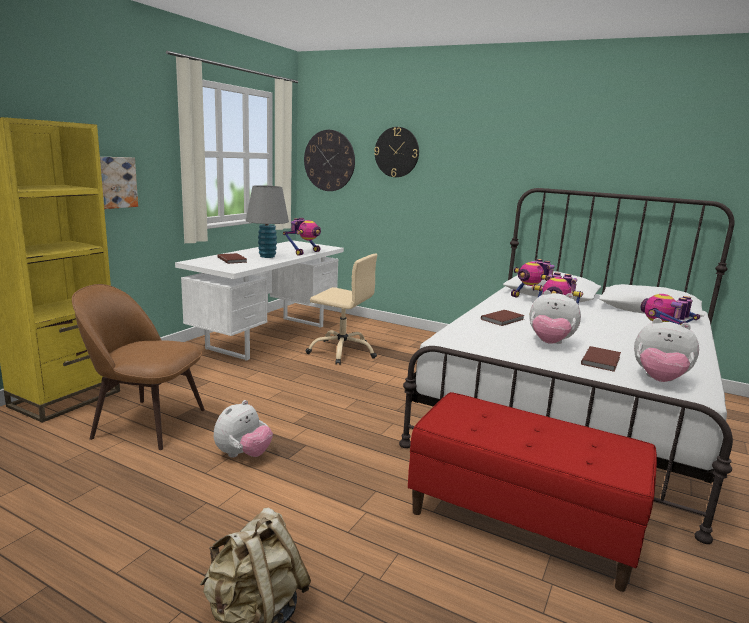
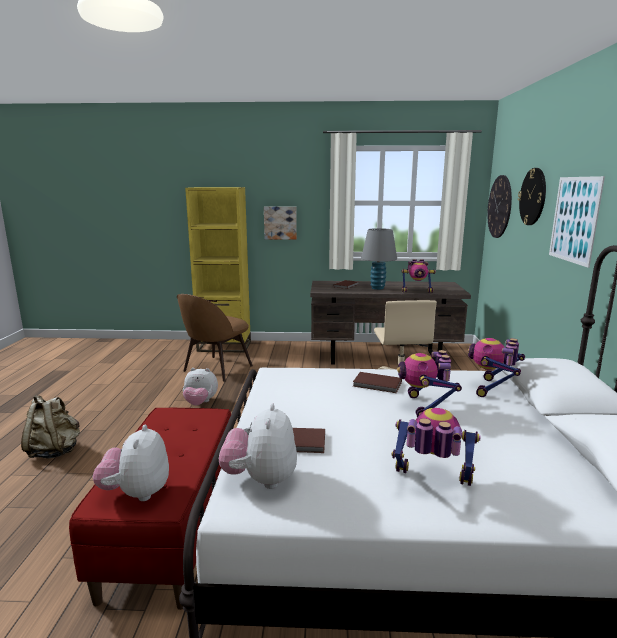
camera: 65 degrees right, 0 degrees up
brown chair [72,284,205,450] -> brown chair turned 135 degrees counterclockwise [177,294,253,382]
white desk [175,240,344,361] -> brown desk [310,281,471,364]
plush toy [530,290,581,344] -> plush toy moved to [93,425,169,501]
none -> picture [549,176,605,268]

